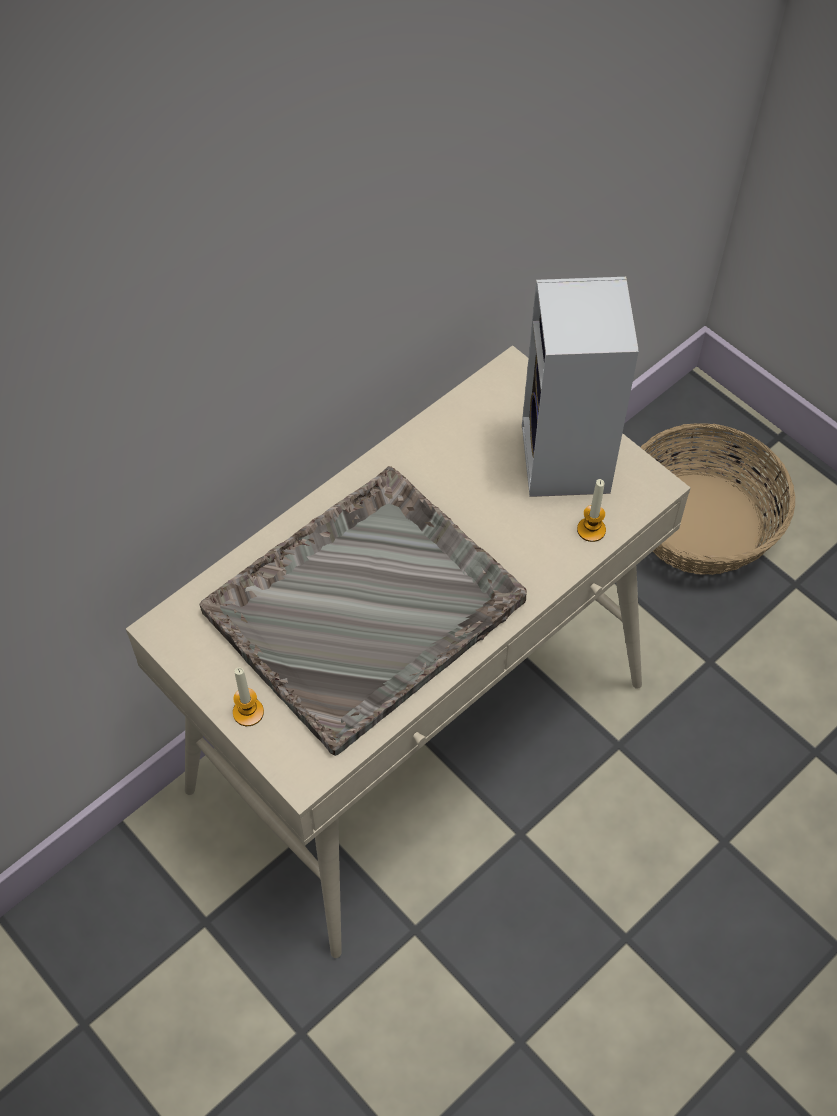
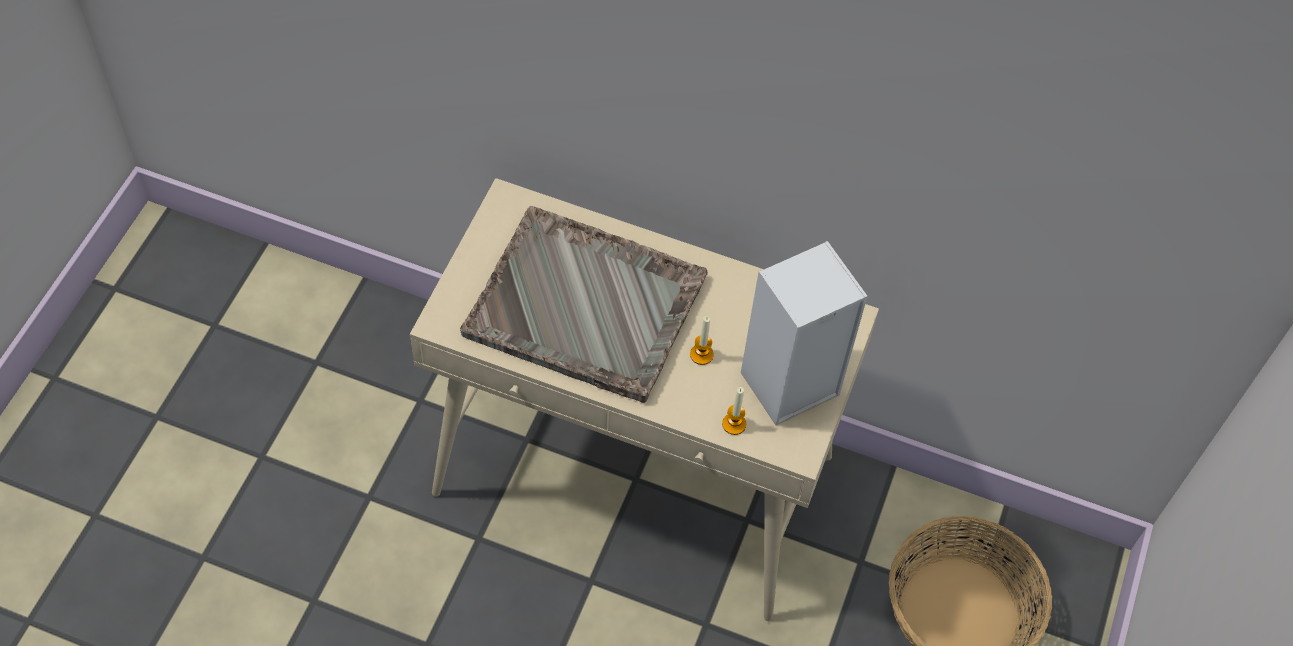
camera: 60 degrees right, 0 degrees up
candle [233,668,264,726] -> candle moved to [690,316,714,365]

